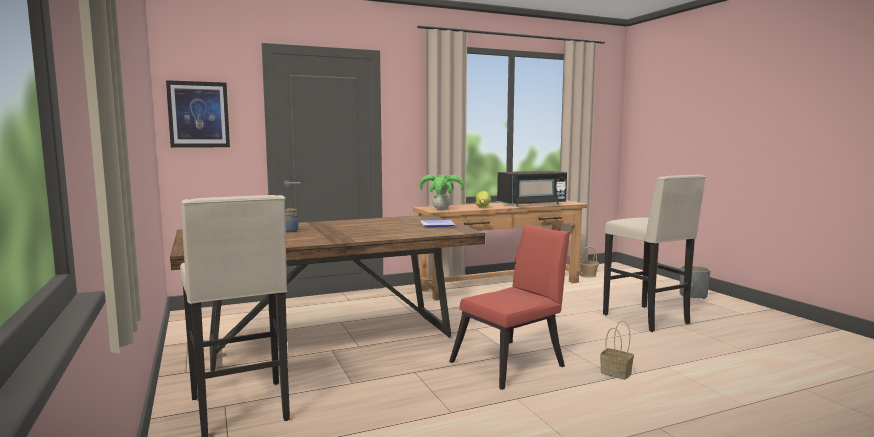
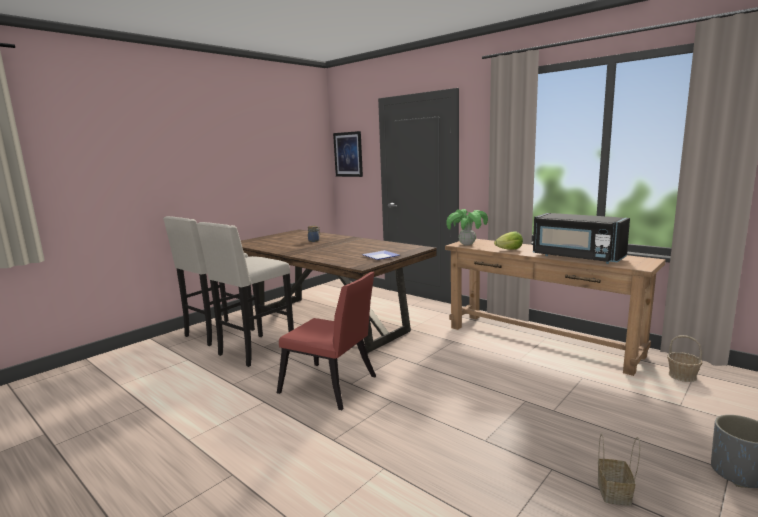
camera: 65 degrees right, 5 degrees up
basket [600,321,634,380] -> basket moved to [598,434,640,506]
beige stool [603,175,705,332] -> beige stool moved to [197,222,294,367]

